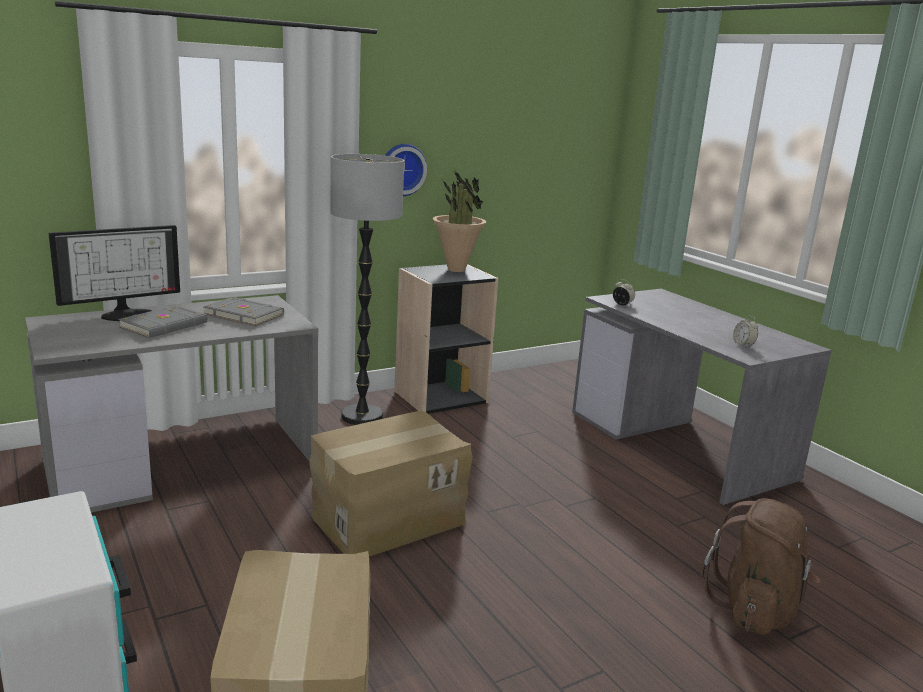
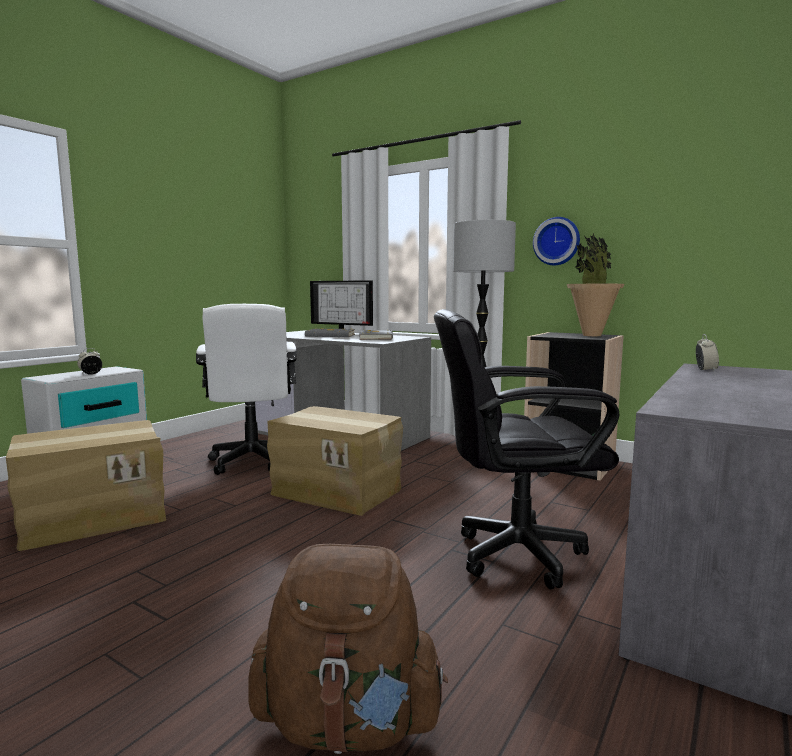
camera: 65 degrees right, 10 degrees down
alarm clock [733,316,758,347] -> alarm clock moved to [77,348,102,375]
none -> white office chair [196,304,297,475]
none -> black office chair [434,309,619,589]

